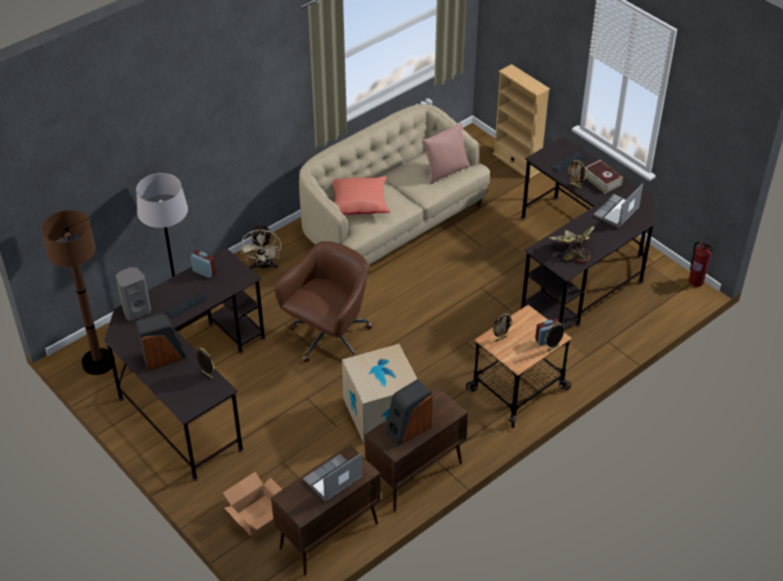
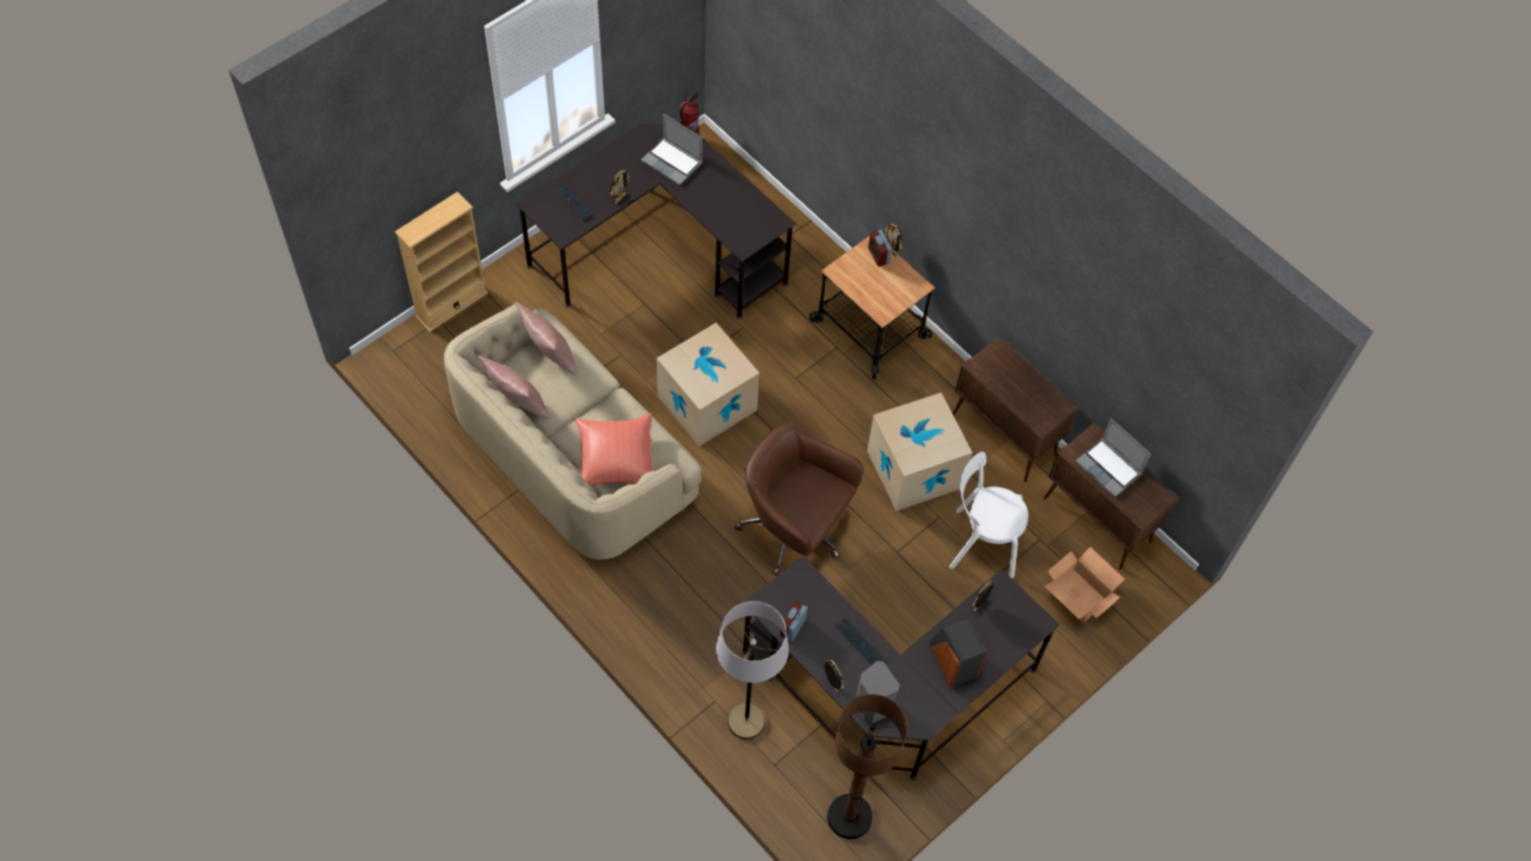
camera: 95 degrees left, 15 degrees up
beige fan [241,224,281,270] -> none
speaker [385,379,433,446] -> none
picture frame [492,313,513,342] -> picture frame moved to [825,660,844,692]
potted plant [548,227,595,263] -> none
book [585,160,623,193] -> none
none -> pink pillow [478,356,549,419]
none -> cardboard box [656,323,760,446]
none -> white chair [950,452,1028,578]

